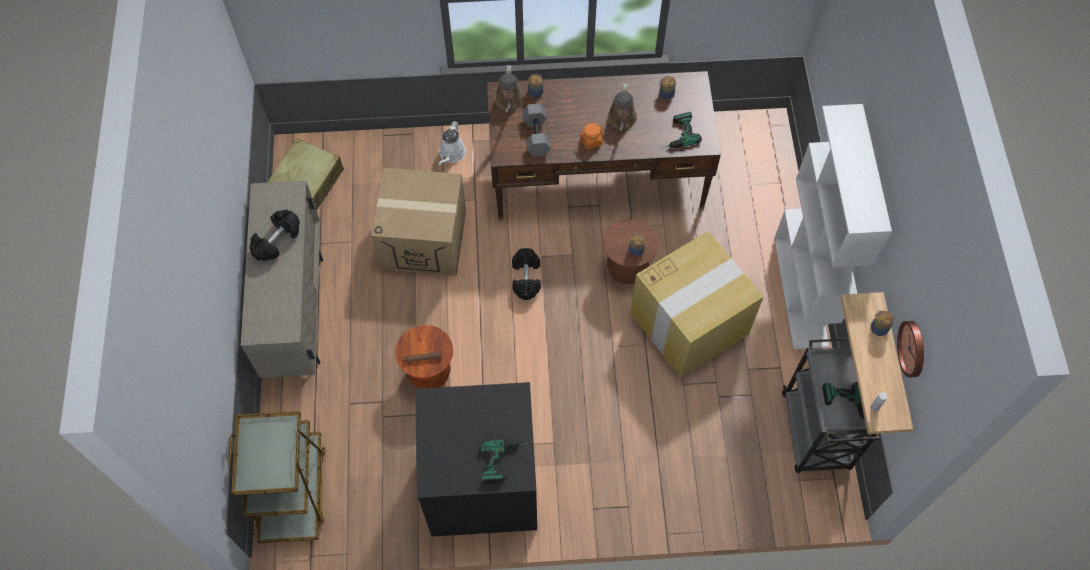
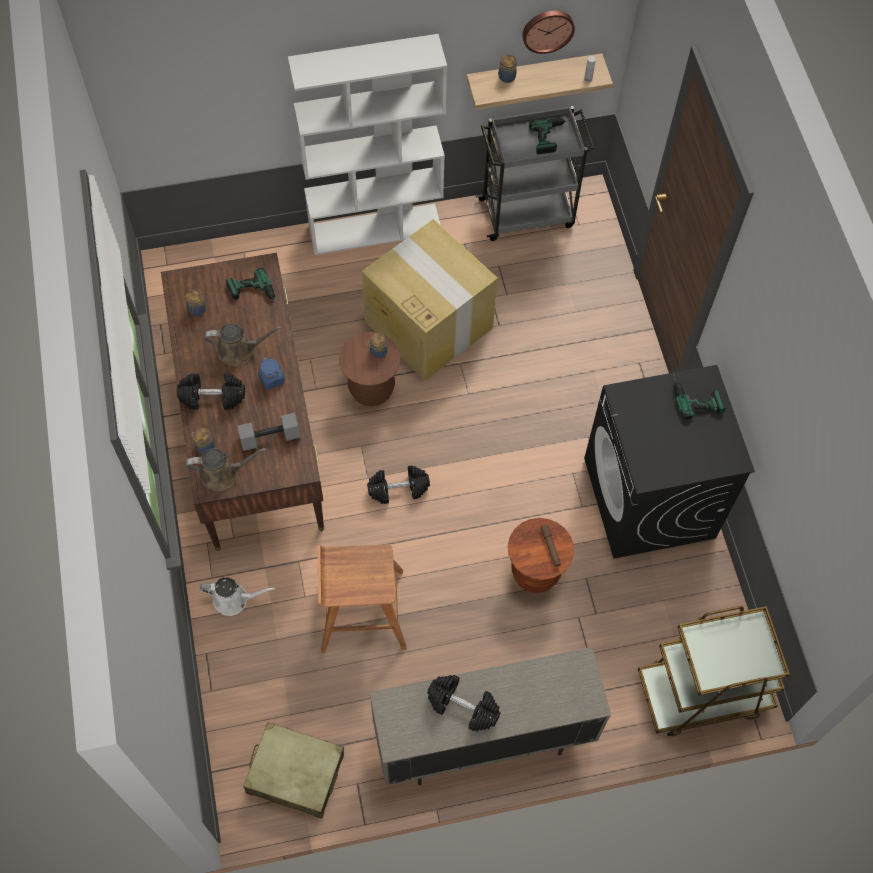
camera: 100 degrees left, 0 degrees up
cardboard box [371,168,466,276] -> brown stool [318,544,406,654]
orange jar [580,123,604,149] -> blue jar [258,357,285,390]
none -> black dumbbell [177,373,245,410]

